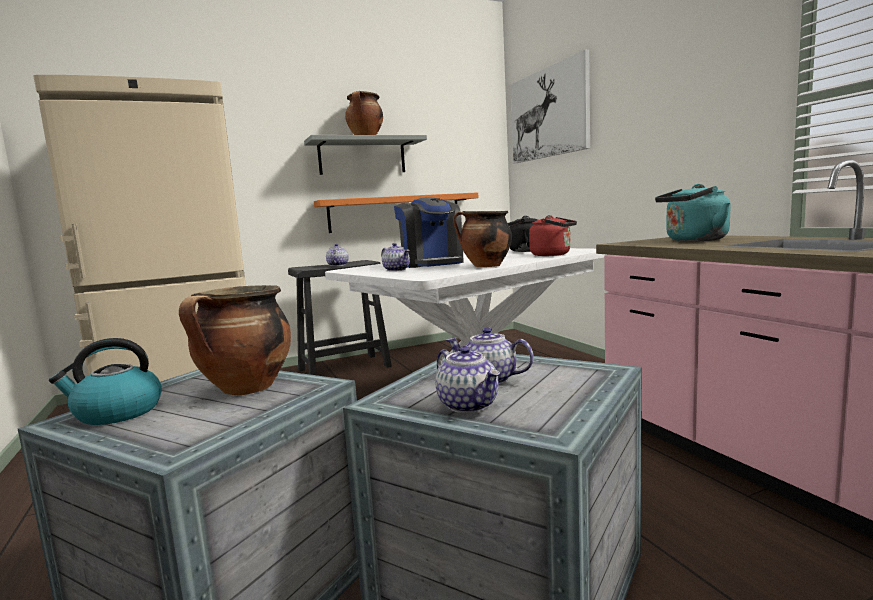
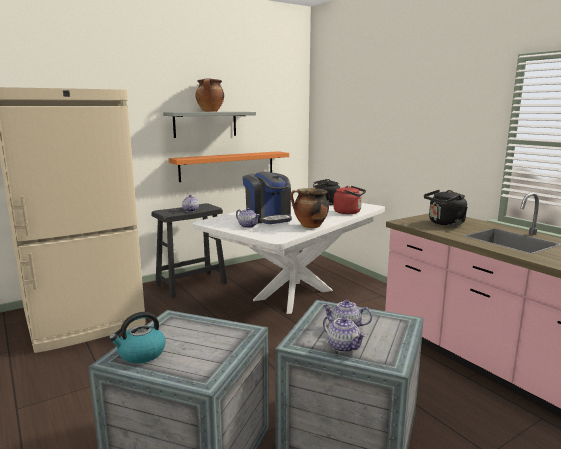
camera: 10 degrees left, 5 degrees up
cooking pot [179,285,291,396] -> none
picture [511,50,590,163] -> none
turquoise kettle [655,184,731,241] -> black kettle [424,190,468,226]

